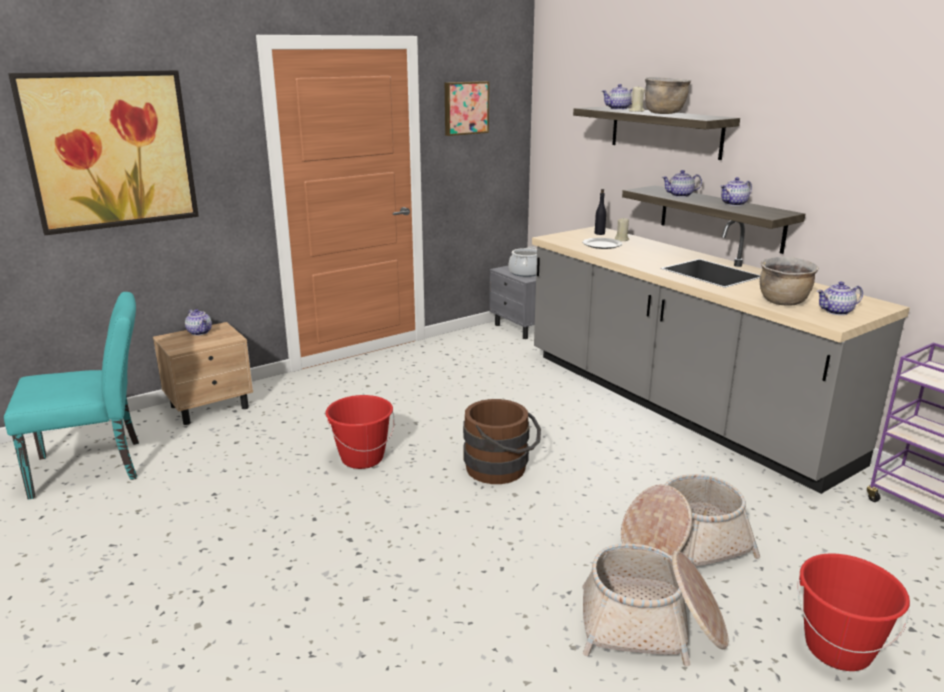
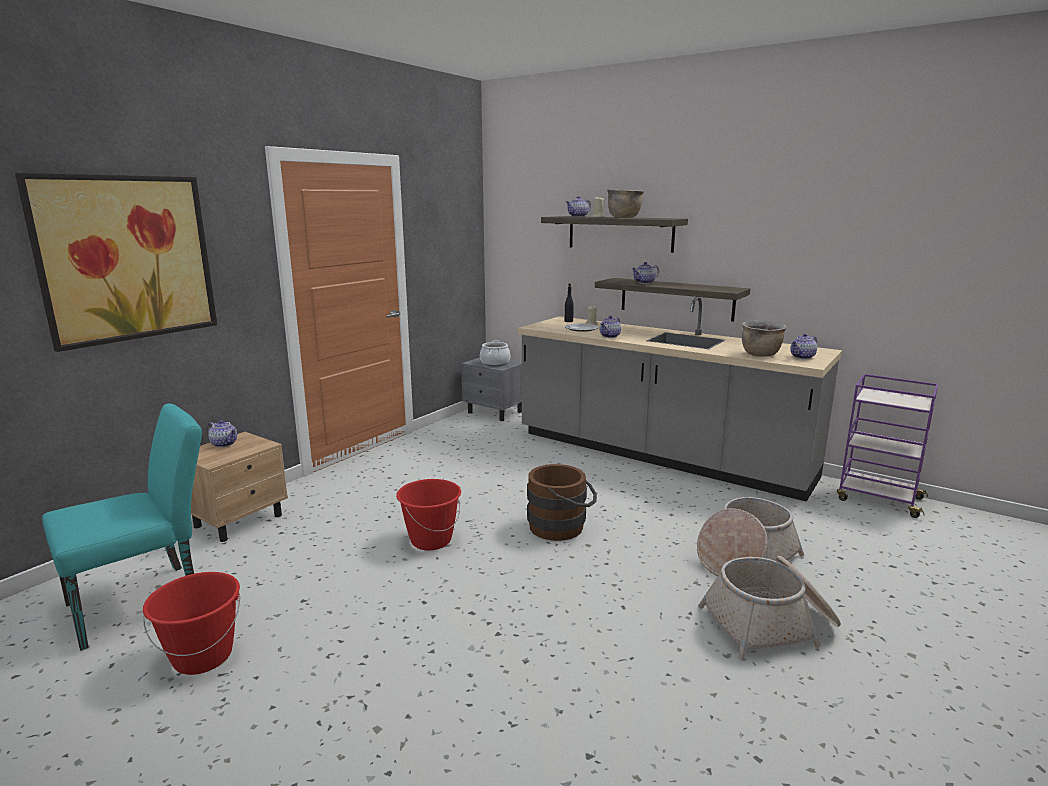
camera: 20 degrees left, 5 degrees down
picture [445,81,489,136] -> none
teapot [720,177,752,206] -> teapot moved to [600,316,621,338]
red bucket [797,553,910,671] -> red bucket moved to [143,572,240,675]

